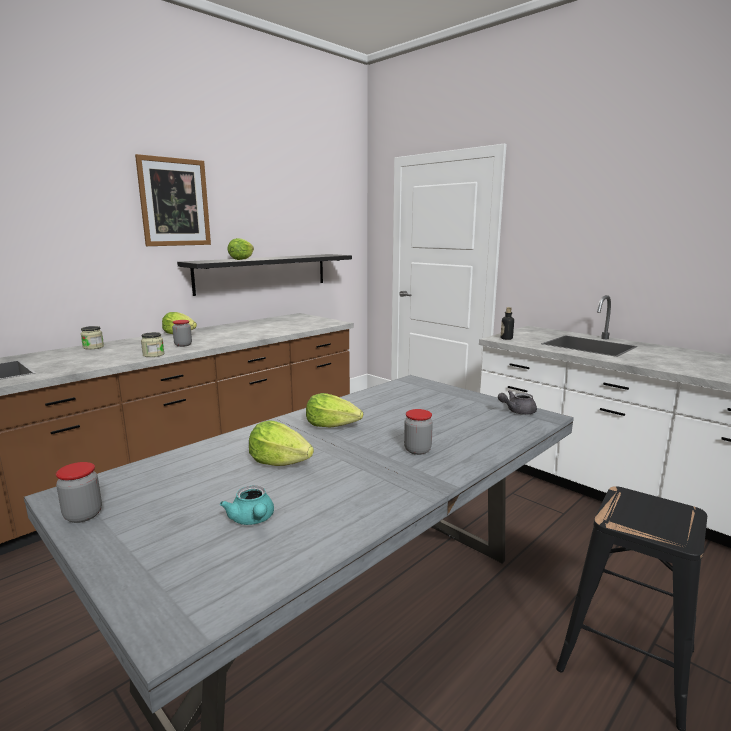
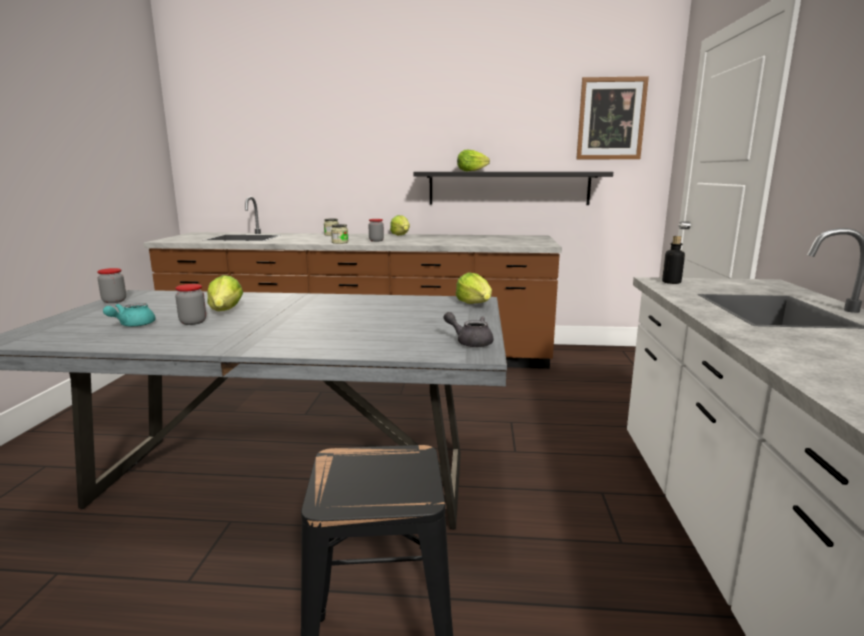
camera: 50 degrees right, 0 degrees up
picture [135,154,211,246] -> picture moved to [577,76,649,159]
lettuce [306,393,363,428] -> lettuce moved to [456,272,492,304]
jar [404,409,433,455] -> jar moved to [175,284,206,325]

